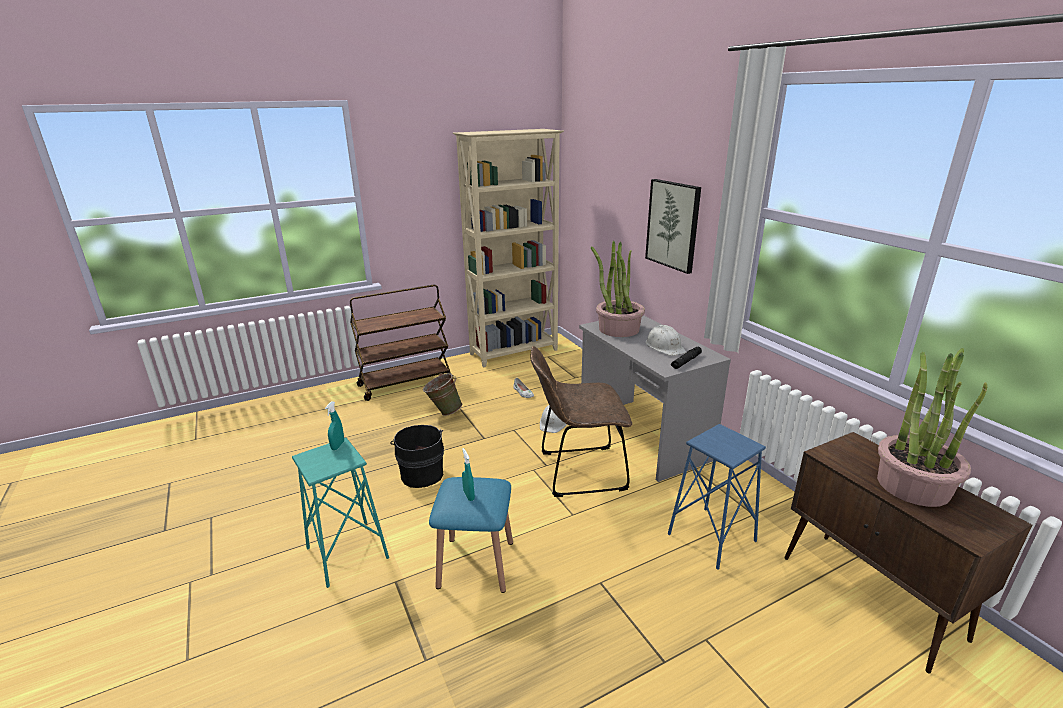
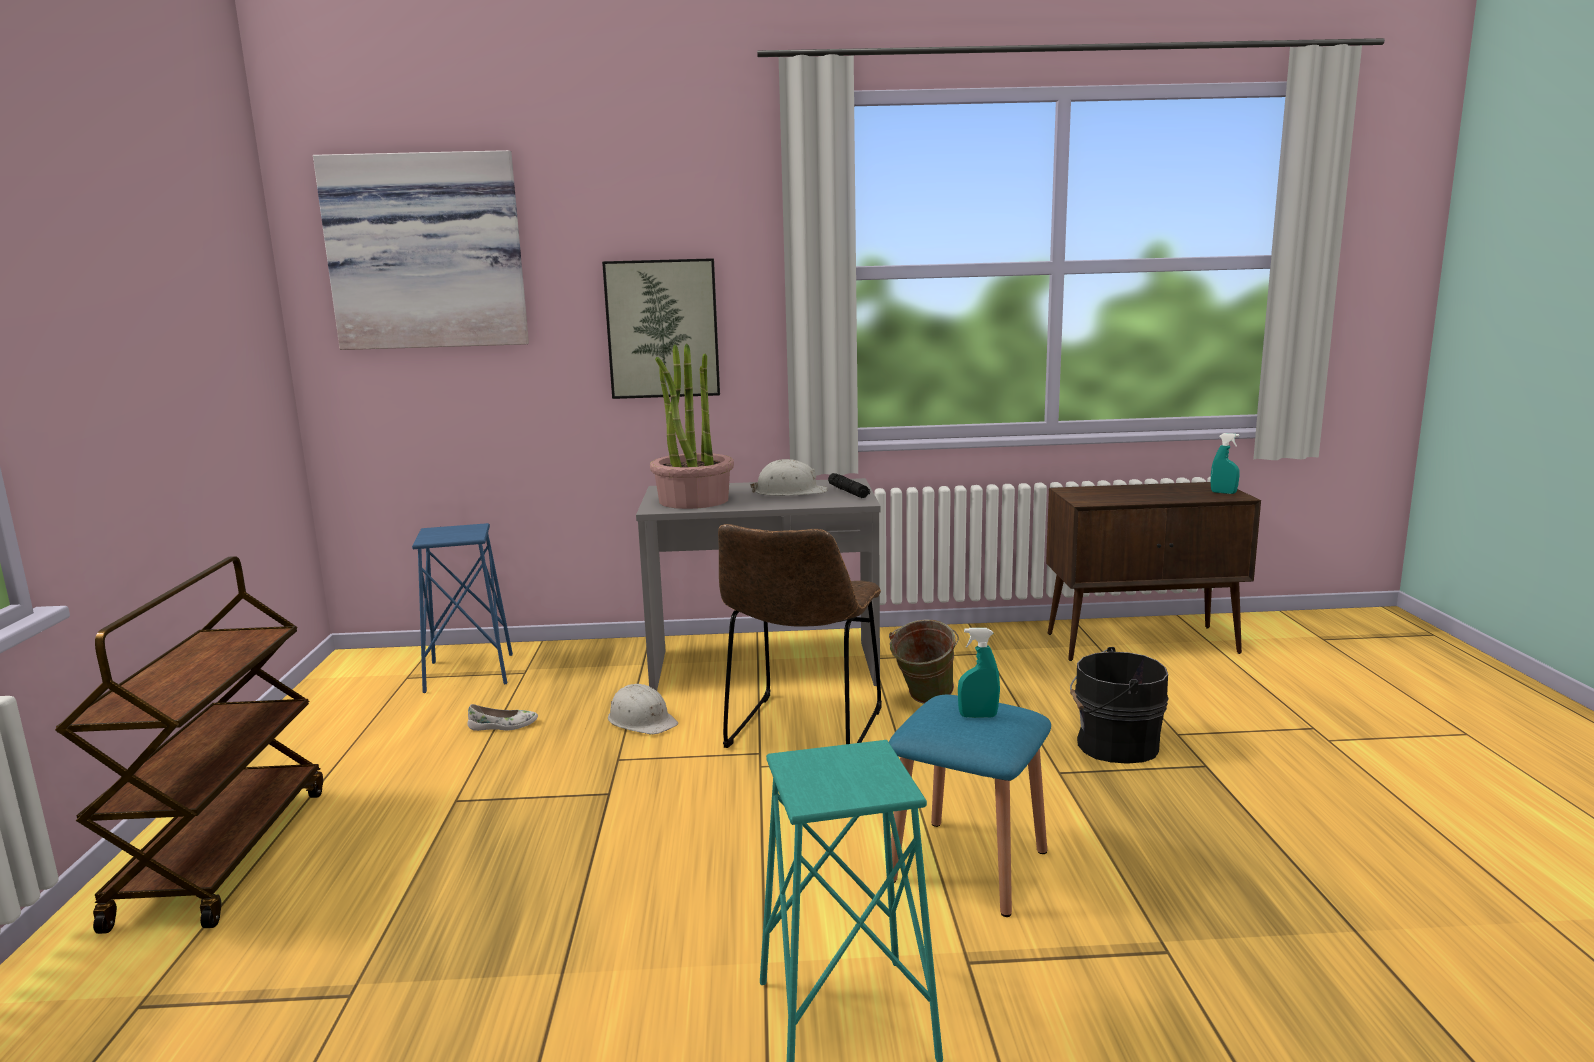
camera: 65 degrees left, 10 degrees down
turquoise spray bottle [325,401,344,450] -> turquoise spray bottle moved to [1211,433,1240,494]
black bucket [390,425,444,488] -> black bucket moved to [1070,647,1169,764]
green bucket [423,373,462,416] -> green bucket moved to [889,619,959,704]
beige bookcase [453,129,564,367] -> none
blue stool [668,424,766,570] -> blue stool moved to [412,523,513,693]
potted plant [877,348,987,507] -> none
none -> picture [313,150,529,350]

